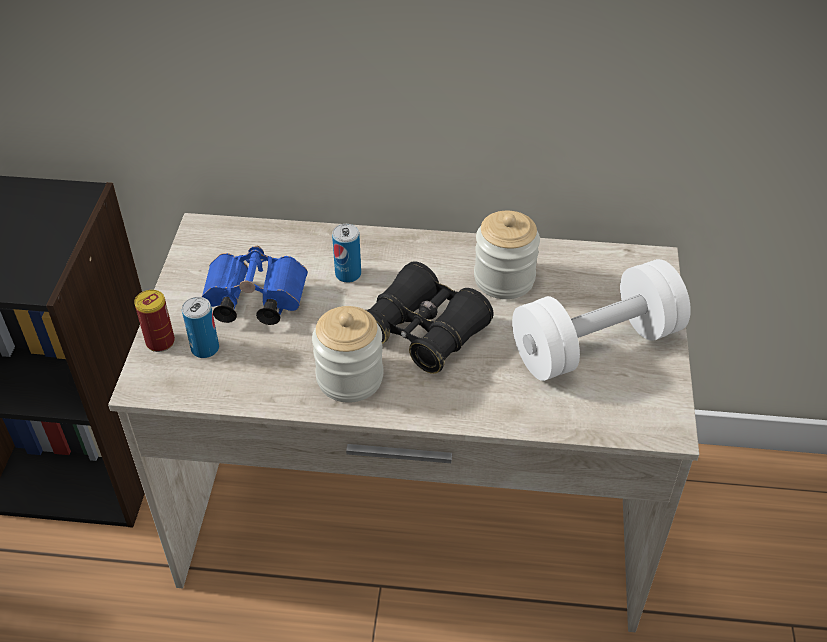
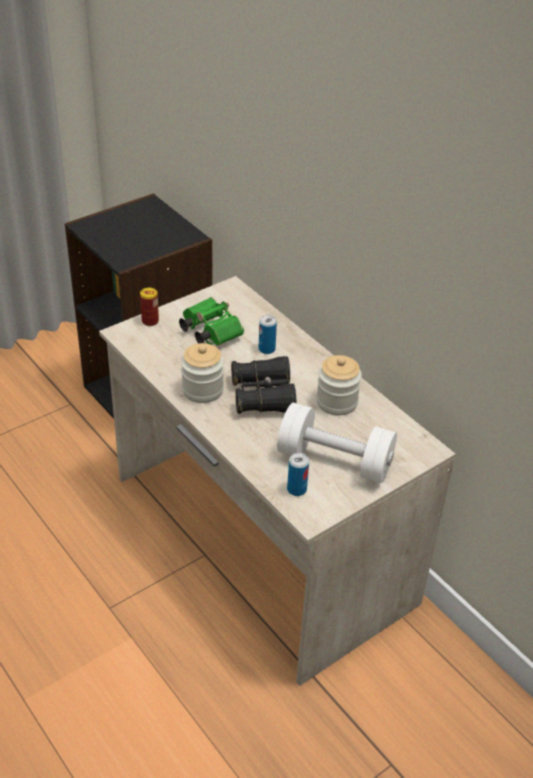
camera: 45 degrees right, 5 degrees down
can [182,297,219,358] -> can moved to [287,453,309,496]
blue binoculars [202,246,308,325] -> green binoculars [179,297,244,346]

